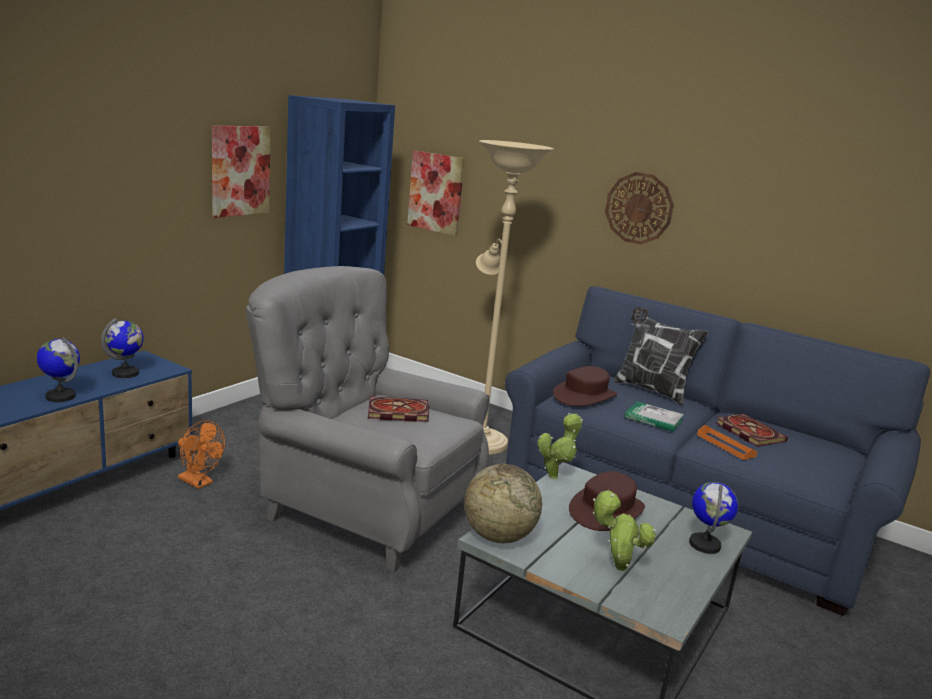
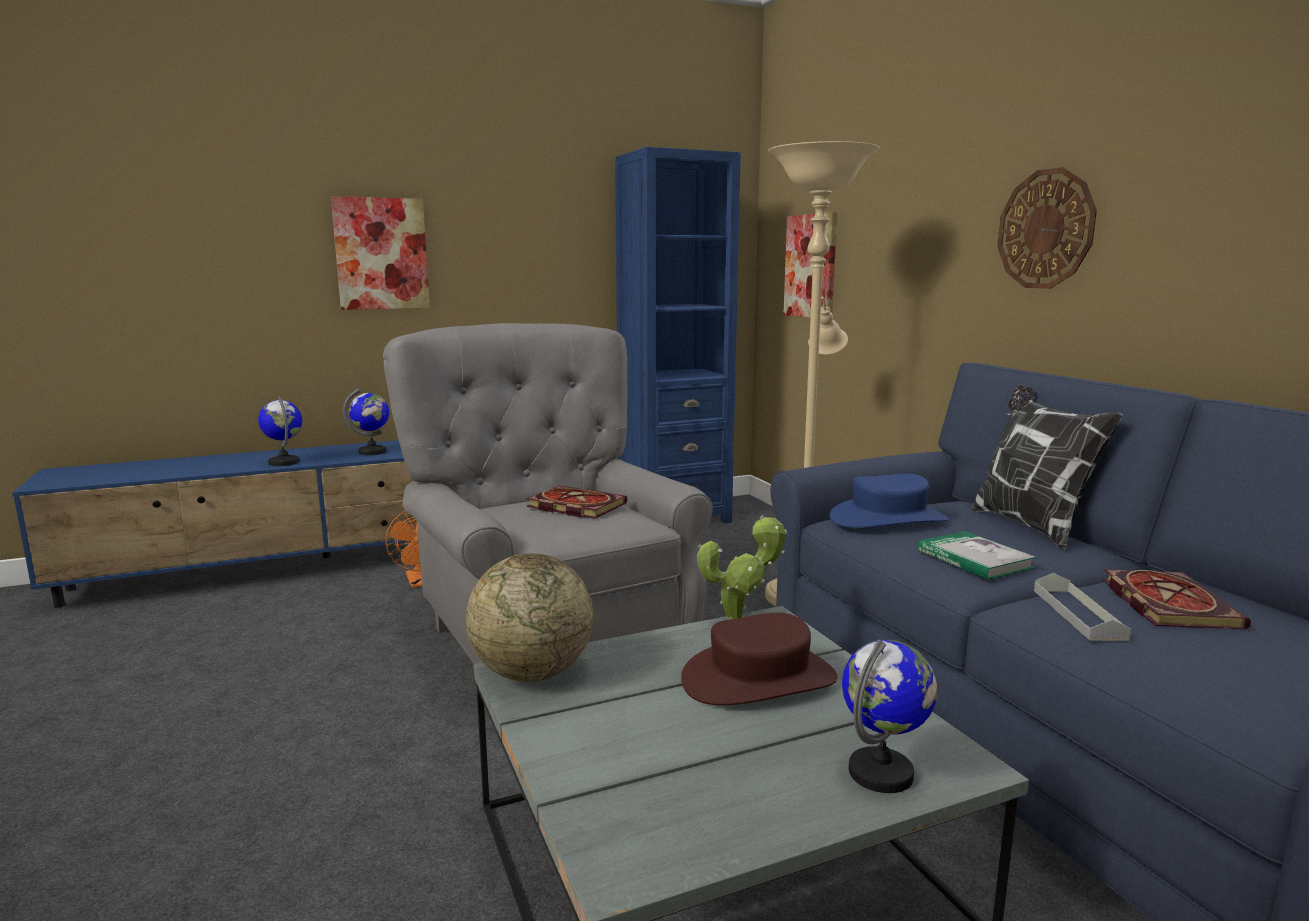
camera: 35 degrees right, 5 degrees down
picture [212,125,271,218] -> picture moved to [331,196,430,310]
brown hat [553,366,617,406] -> blue hat [830,474,948,528]
potted plant [593,490,656,571] -> none
orange tray [697,425,757,460] -> grey tray [1034,573,1131,641]

